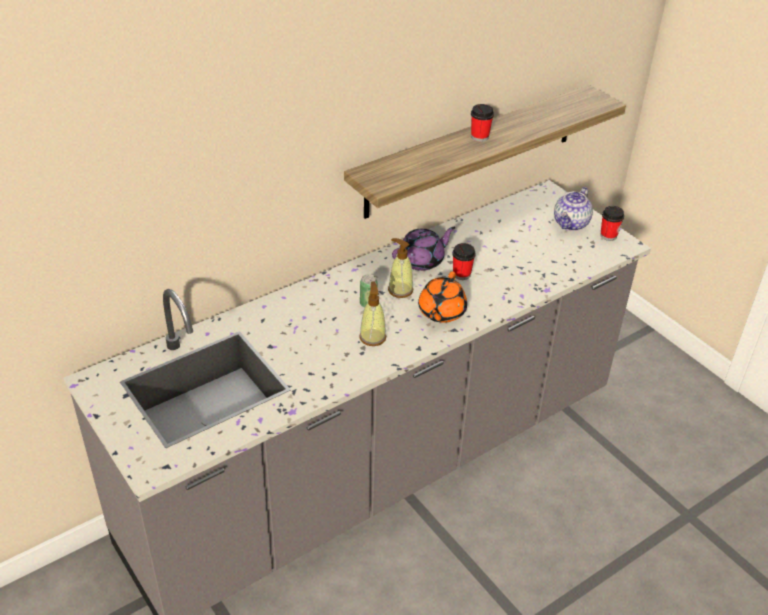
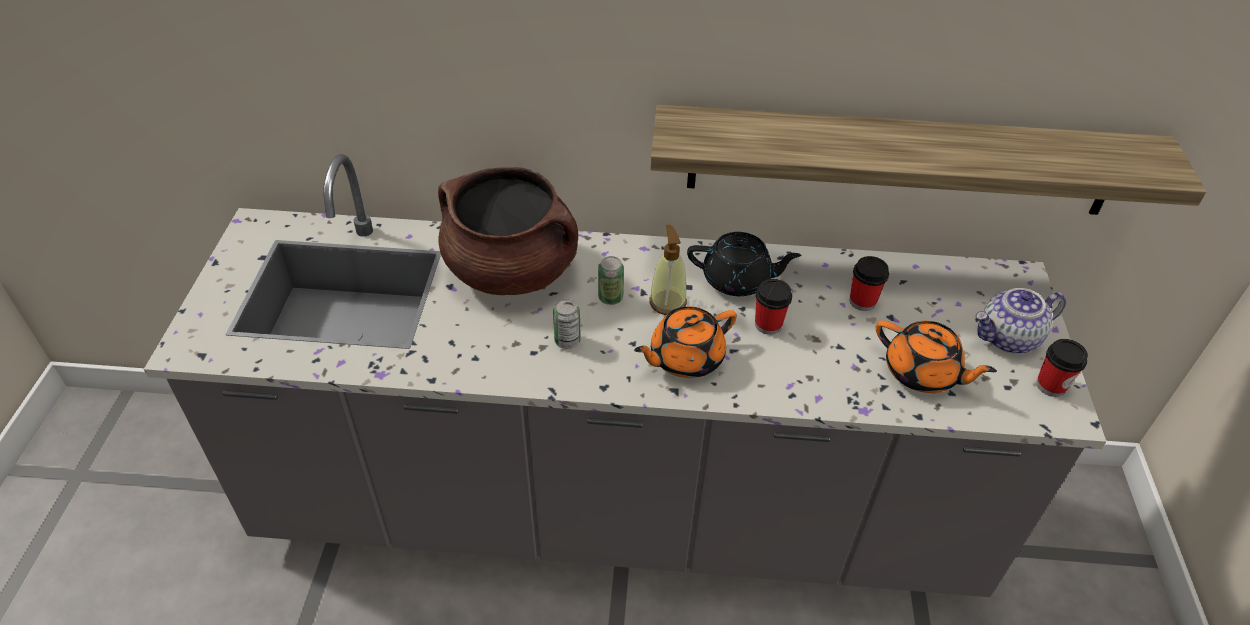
camera: 40 degrees right, 5 degrees up
soap dispenser [359,282,386,346] -> can [553,299,581,349]
purple teapot [392,227,455,271] -> black teapot [687,232,801,296]
cup [471,104,494,142] -> cup moved to [850,256,889,311]
none -> brown cooking pot [438,167,578,295]
none -> orange teapot [876,320,997,393]

